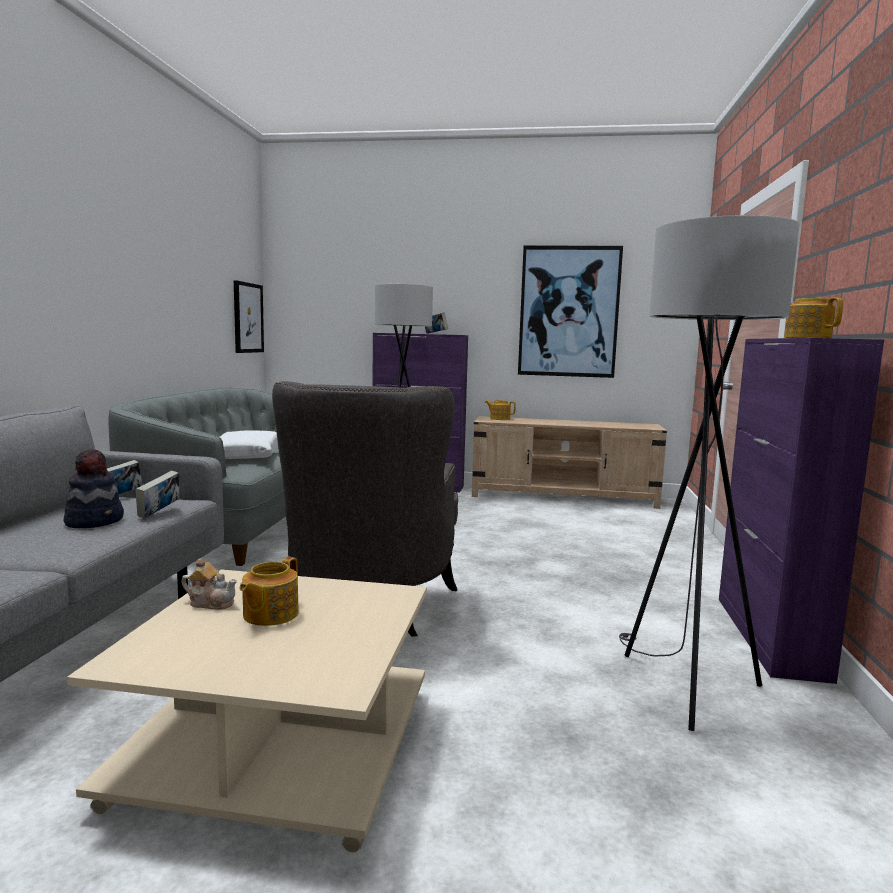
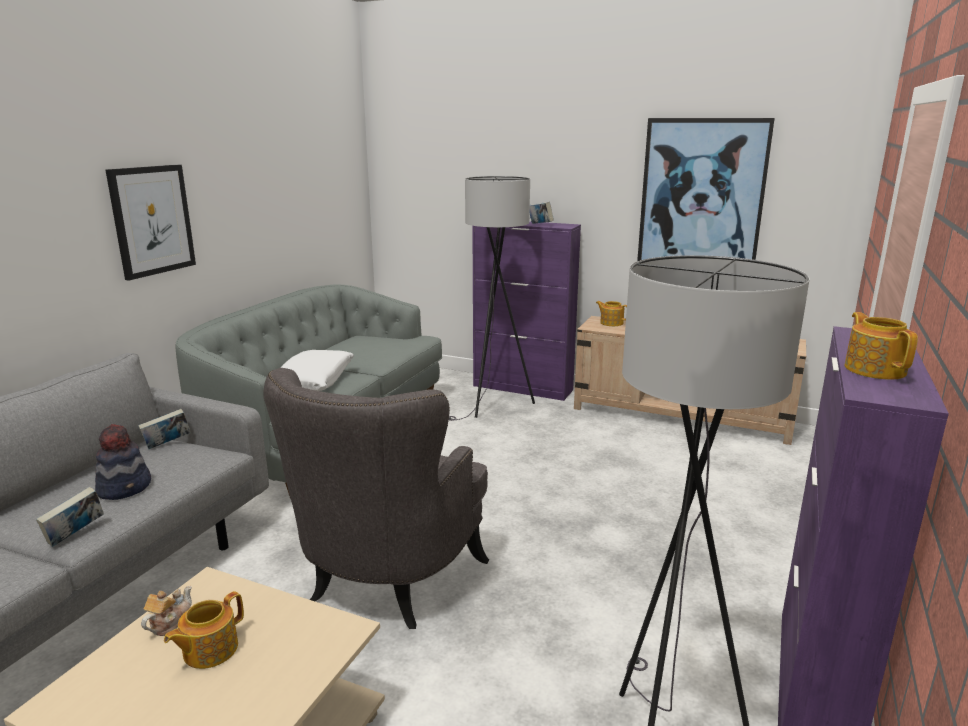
camera: 15 degrees right, 10 degrees up
book [136,471,179,519] -> book moved to [36,487,104,547]
teapot [181,558,237,610] -> teapot turned 90 degrees counterclockwise [141,586,192,636]
picture [234,280,264,353] -> picture moved to [106,165,196,280]

